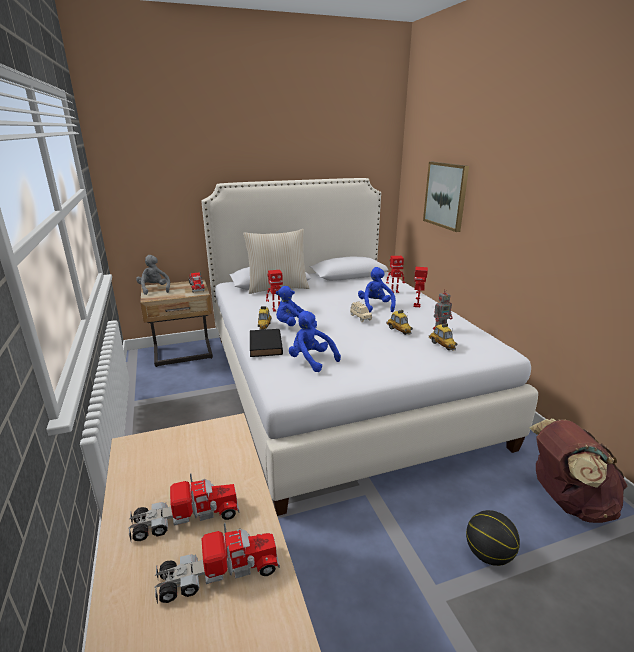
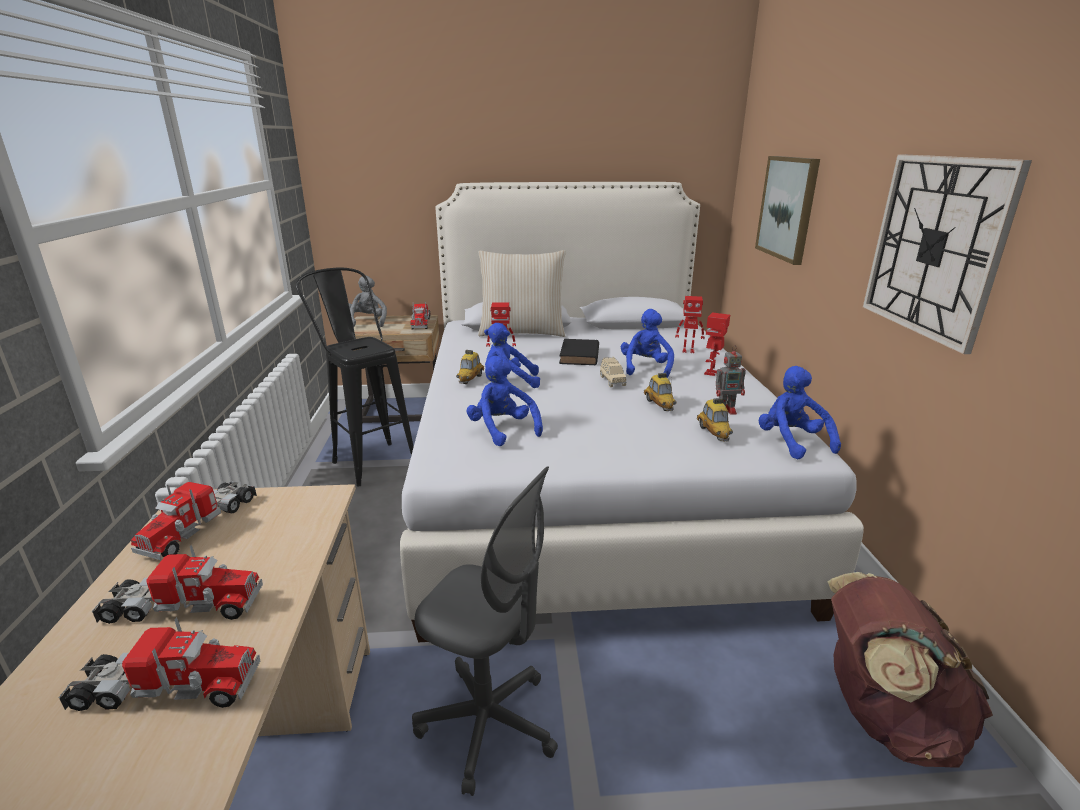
camera: 15 degrees right, 0 degrees up
black book [250,329,283,357] -> black book moved to [559,339,599,365]
basketball [466,510,520,566] -> none
none -> toy truck [131,481,257,560]
none -> black stool [296,267,414,486]
none -> grey office chair [412,466,558,796]
none -> blue plush toy [759,366,841,459]
none -> wall clock [863,154,1032,354]

